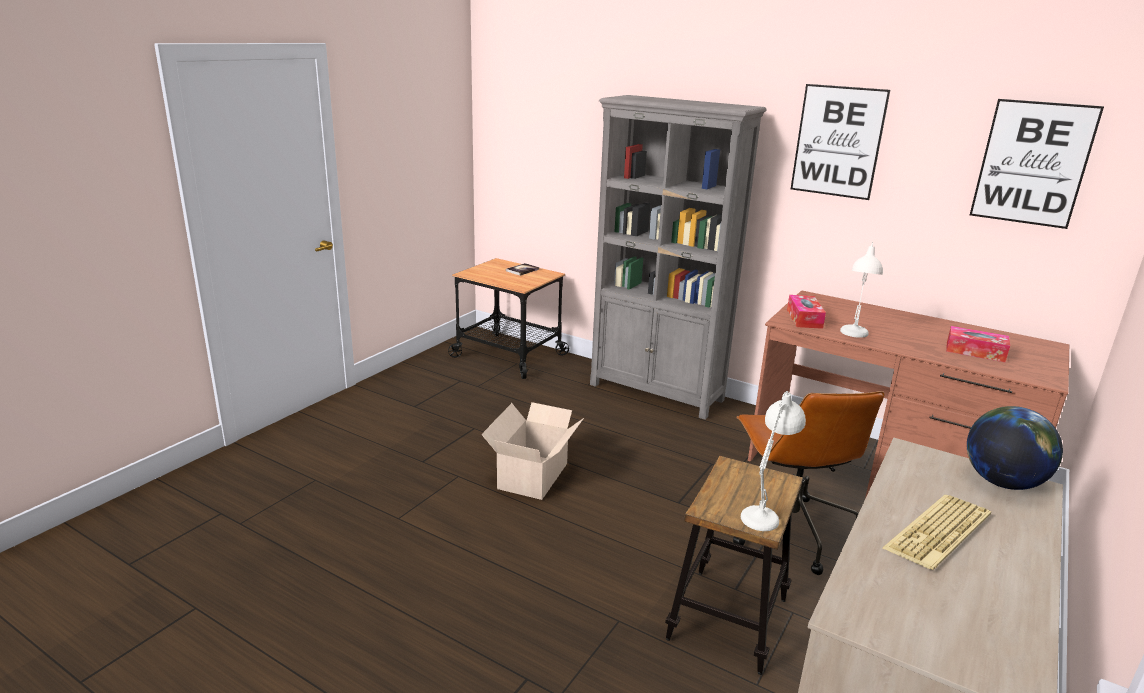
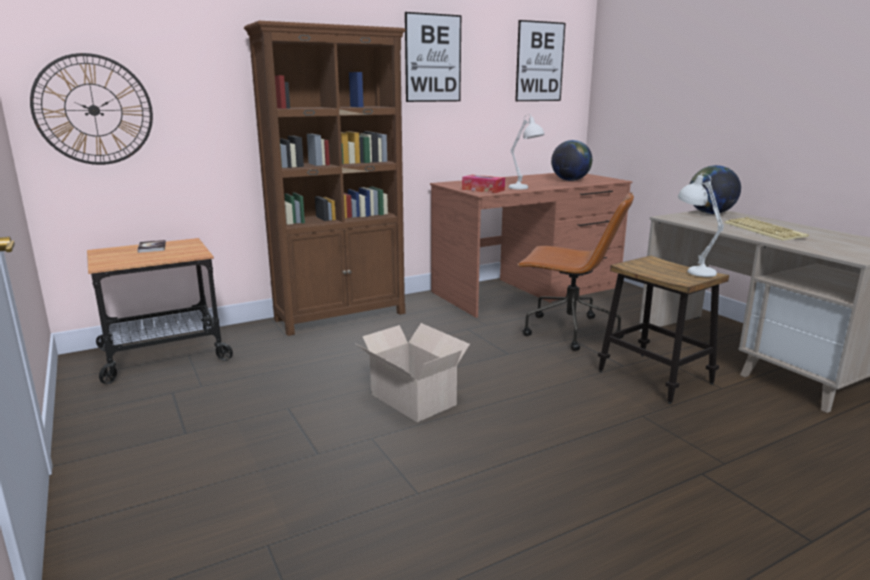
camera: 60 degrees left, 5 degrees down
grey bookcase [590,95,767,420] -> brown bookcase [244,21,406,336]
tissue box [946,326,1010,363] -> globe [551,140,592,181]
none -> wall clock [30,53,153,165]

